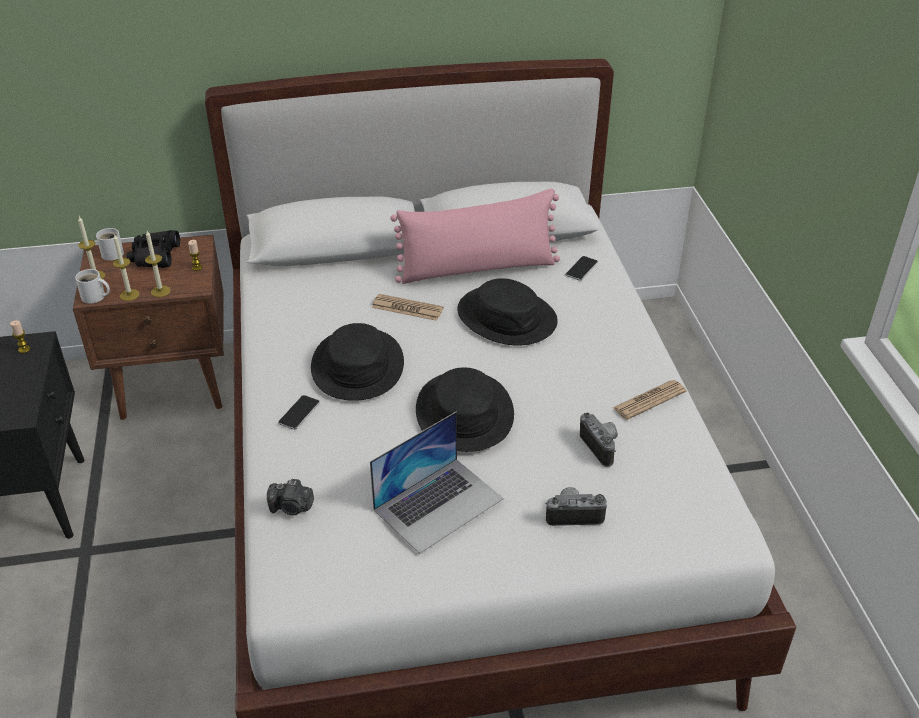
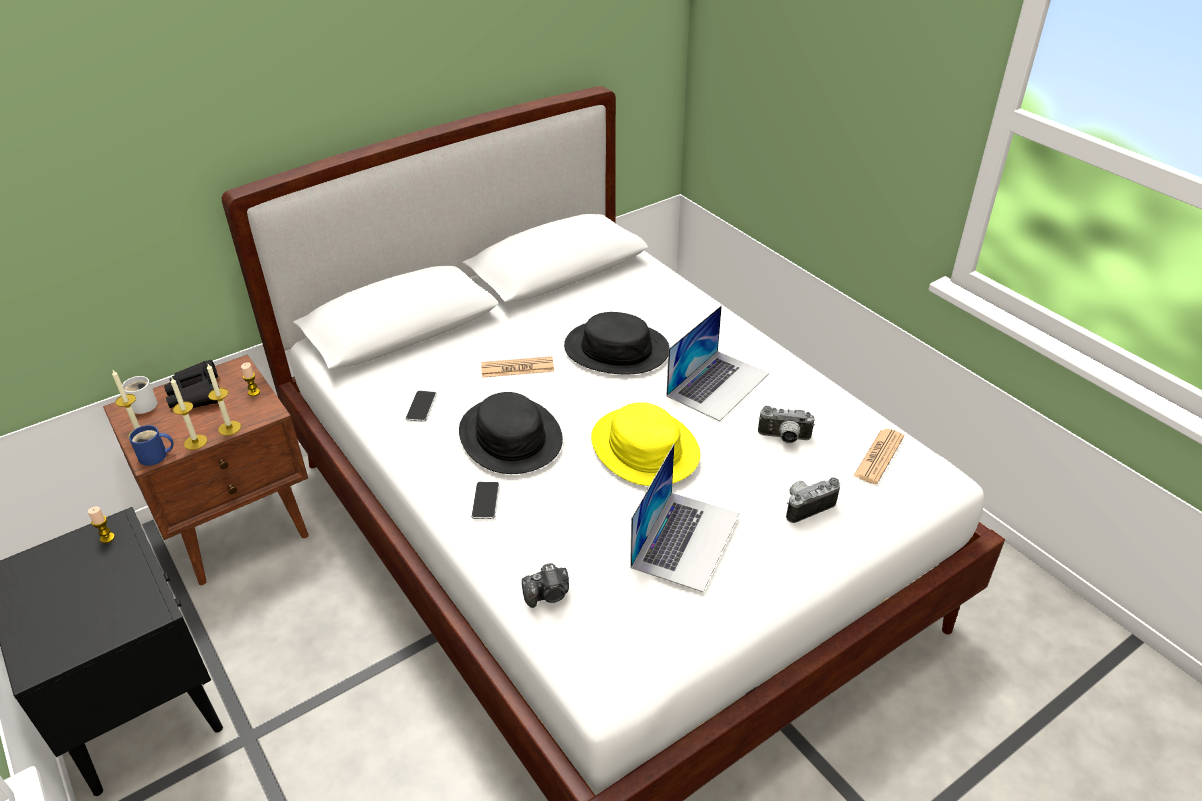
camera: 25 degrees left, 0 degrees up
white mug [75,269,110,304] -> blue mug [129,425,173,466]
pink pillow [390,189,560,284] -> none
black hat [416,367,514,452] -> yellow hat [591,402,700,486]
phone [565,256,598,281] -> phone moved to [406,391,437,422]
camera [580,413,618,467] -> camera turned 150 degrees clockwise [758,406,815,443]
newspaper [613,380,686,420] -> newspaper moved to [854,429,904,484]
none -> laptop [666,305,769,421]

